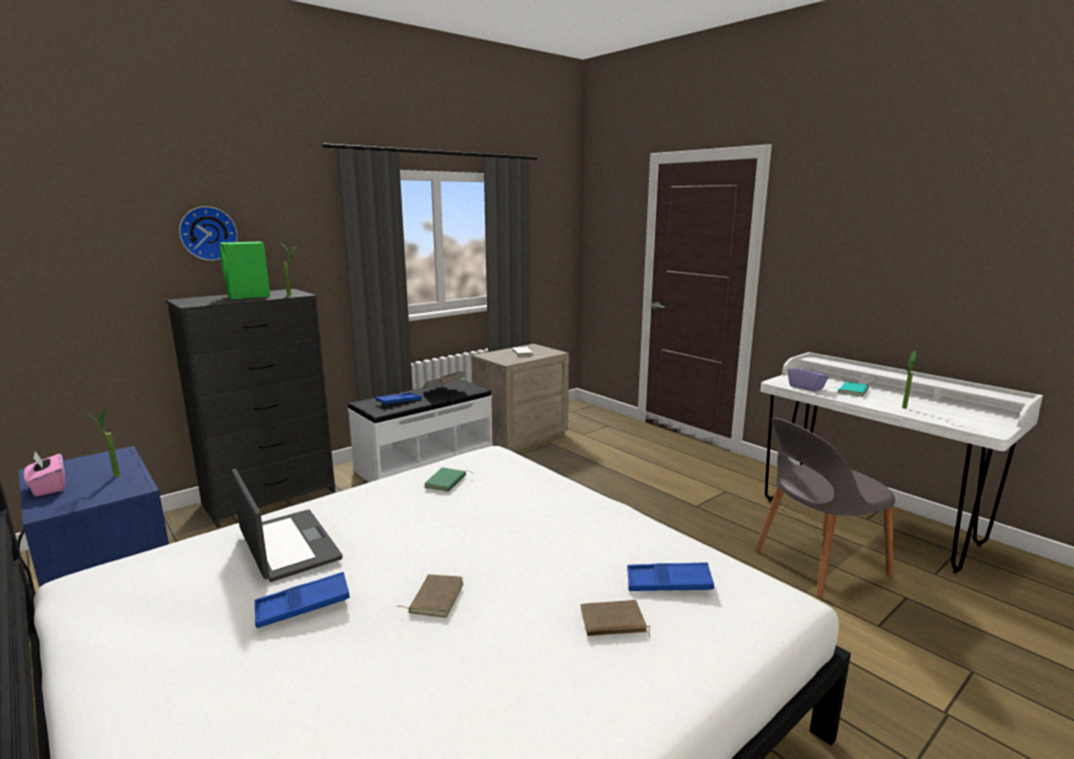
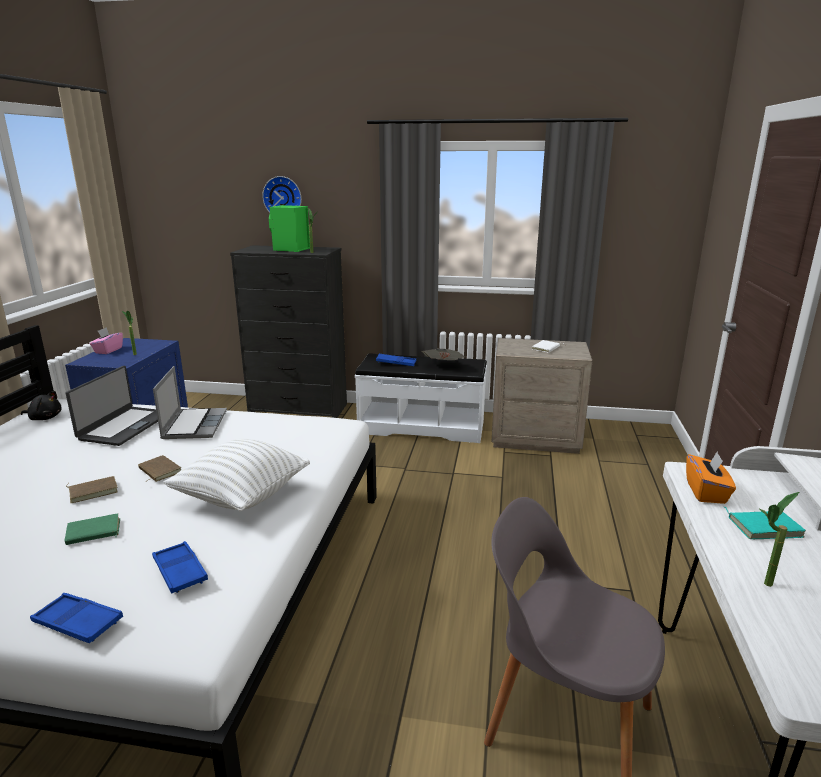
camera: 50 degrees right, 5 degrees up
blue tray [255,572,350,628] -> blue tray moved to [30,593,123,643]
green book [424,467,474,492] -> green book moved to [64,513,120,545]
brown book [580,600,650,637] -> brown book moved to [138,455,181,482]
purple tissue box [788,361,829,392] -> orange tissue box [686,451,736,504]
none -> black plush toy [21,391,61,420]
none -> laptop [153,366,227,439]
none -> white pillow [164,439,310,511]

